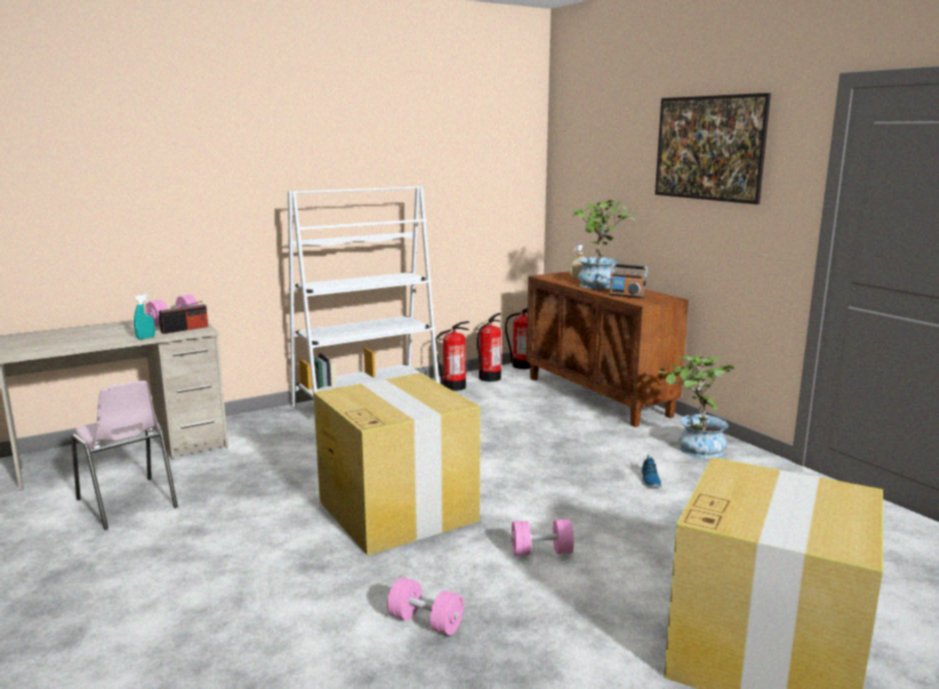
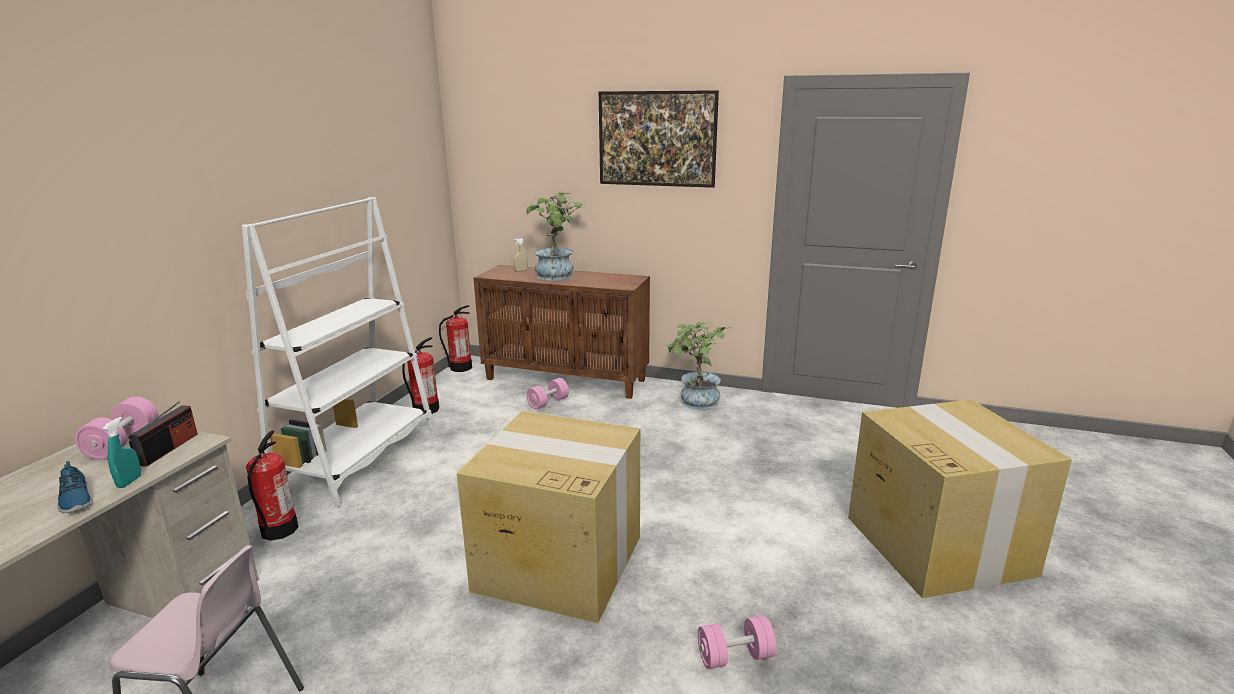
camera: 40 degrees left, 5 degrees up
fire extinguisher [477,313,501,382] -> fire extinguisher moved to [246,431,299,541]
pink dumbbell [511,519,574,556] -> pink dumbbell moved to [527,378,569,409]
radio [609,264,648,299] -> none
shoe [641,455,661,487] -> shoe moved to [57,461,93,513]

